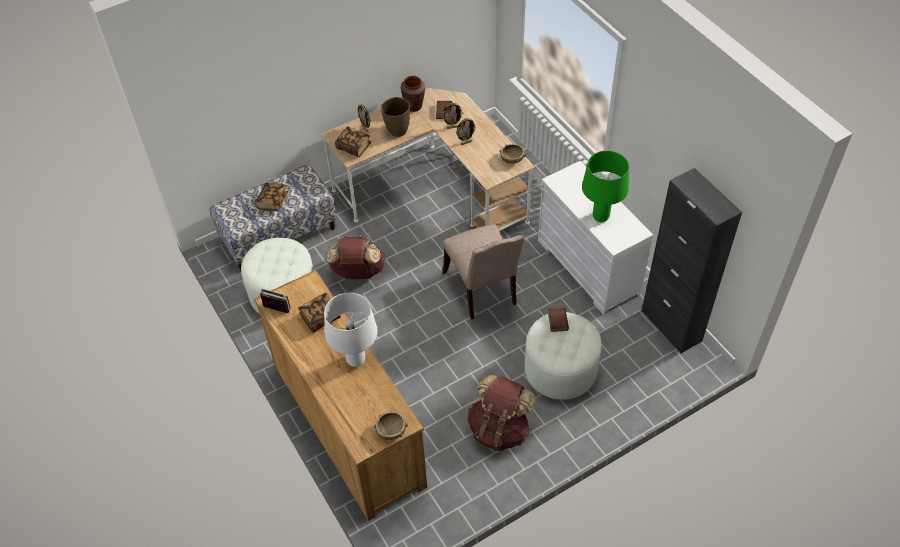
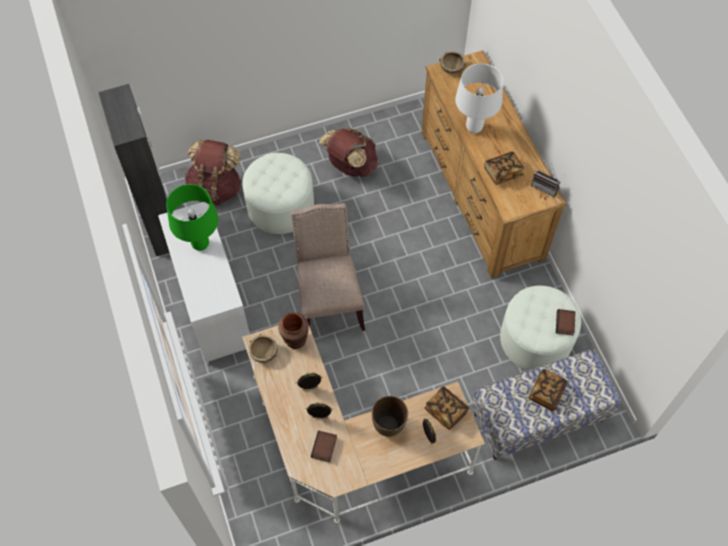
camera: 170 degrees left, 10 degrees up
brown backpack [326,235,386,279] -> brown backpack moved to [185,140,242,205]
brown vase [401,76,425,112] -> brown vase moved to [278,312,309,349]
book [548,308,569,332] -> book moved to [556,309,576,336]

